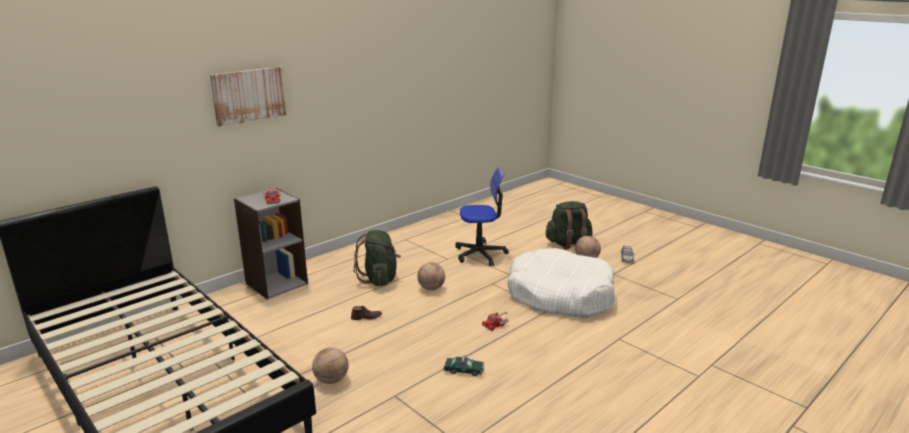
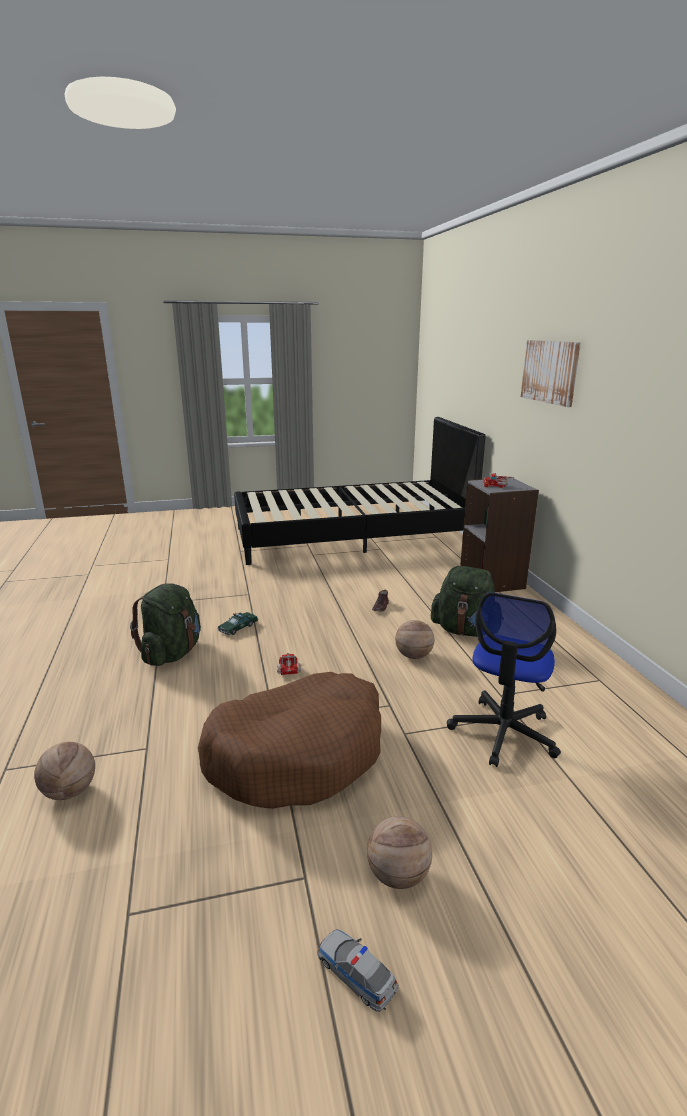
camera: 120 degrees right, 0 degrees up
basketball [312,347,349,384] -> basketball moved to [34,742,95,800]
white dog bed [507,248,615,318] -> brown dog bed [198,672,381,809]
green backpack [545,201,593,249] -> green backpack moved to [130,583,201,666]

